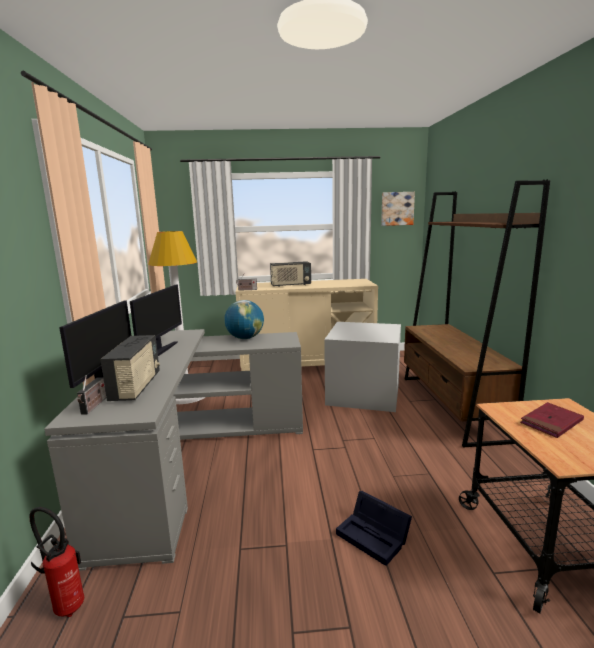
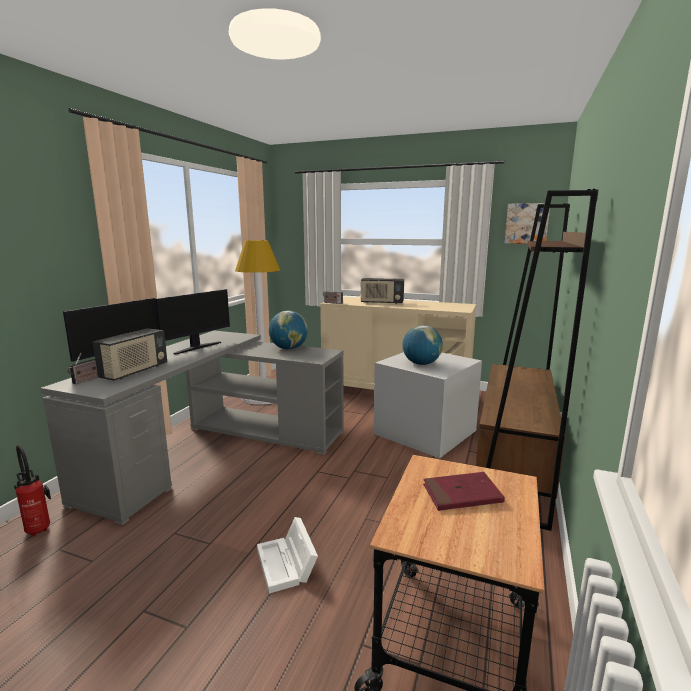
camera: 25 degrees right, 0 degrees up
black storage box [336,491,412,566] -> white storage box [257,517,318,594]
none -> globe [402,325,443,365]

